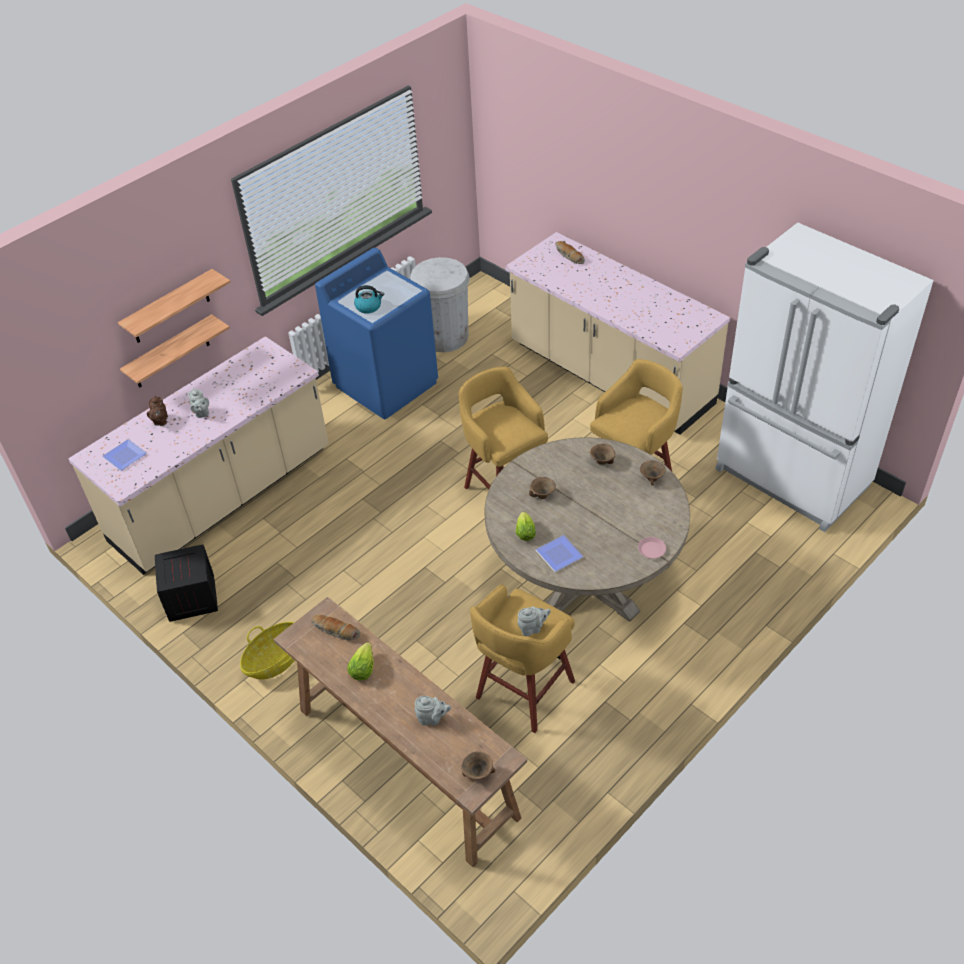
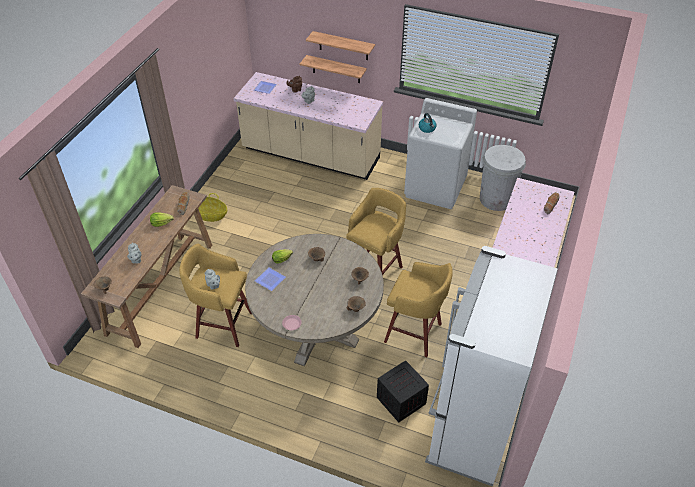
camera: 65 degrees right, 0 degrees up
crate [155,545,218,622] -> crate moved to [377,361,429,422]
blue washing machine [315,248,438,419] -> white washing machine [404,98,477,209]

